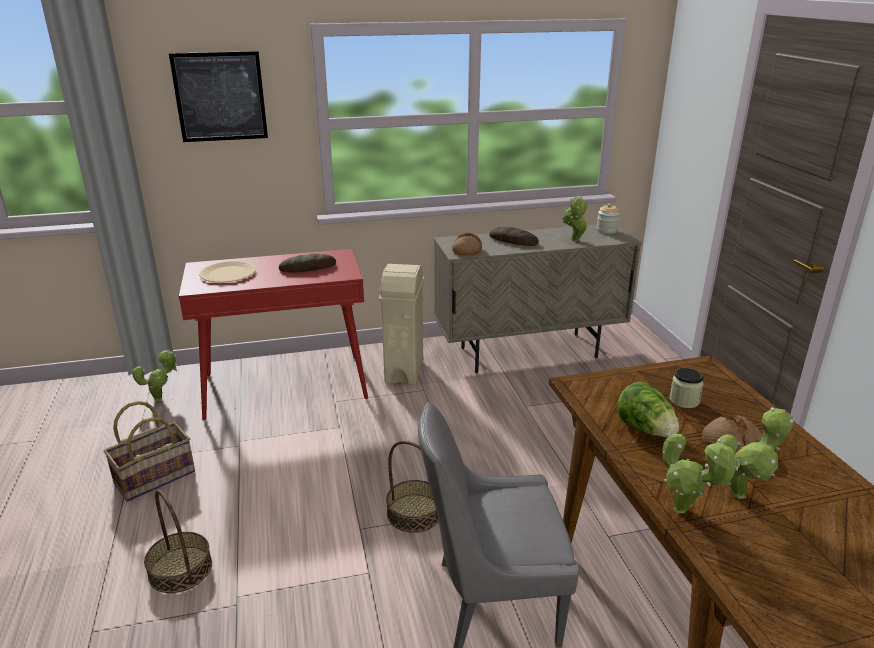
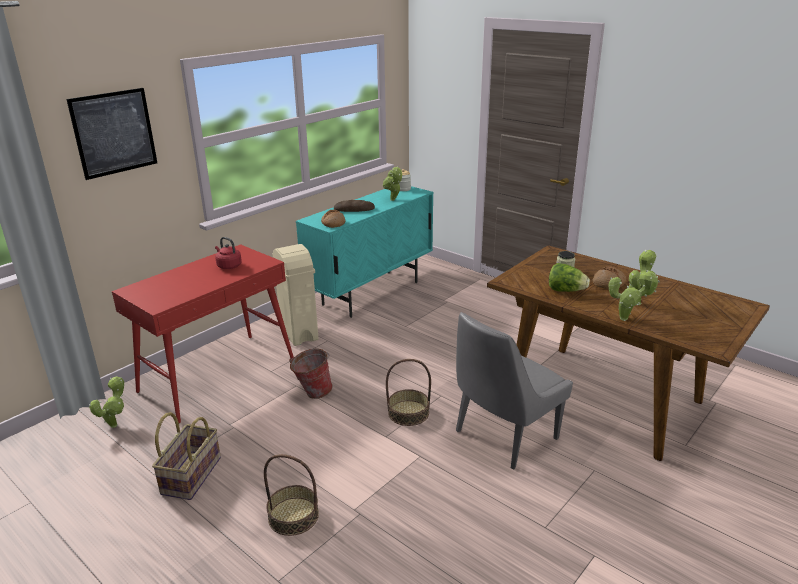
camera: 35 degrees left, 0 degrees up
beige plate [199,261,256,283] -> none
bread [279,254,336,273] -> red kettle [215,237,242,269]
beige cabinet [434,224,641,373] -> turquoise cabinet [296,186,433,318]
none -> bucket [289,349,333,399]

